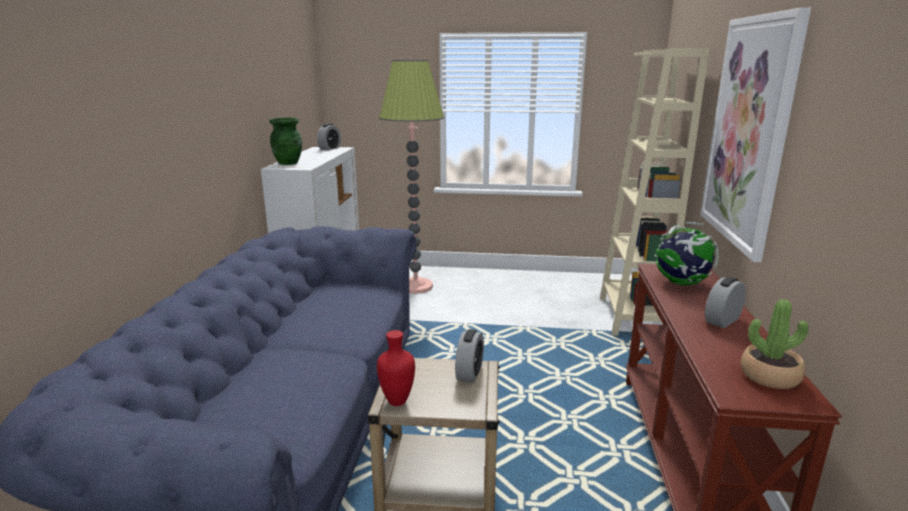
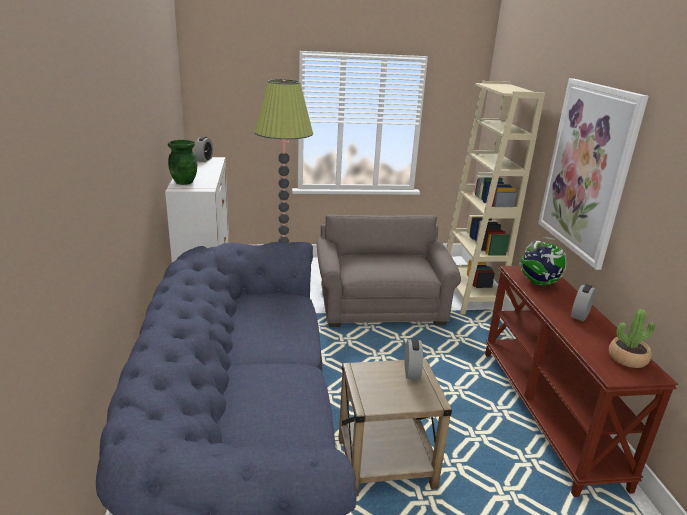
camera: 15 degrees left, 5 degrees up
red vase [377,330,415,406] -> none
none -> grey armchair [317,214,461,327]

